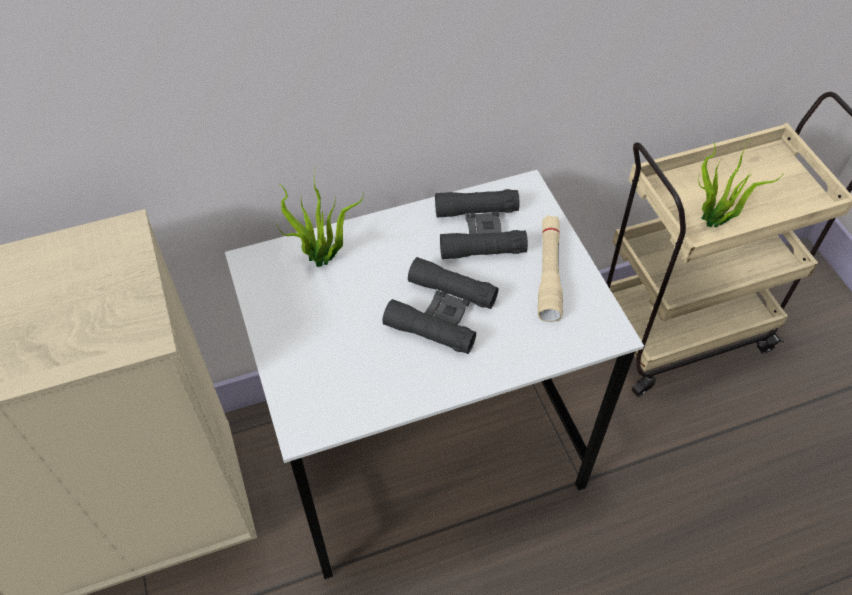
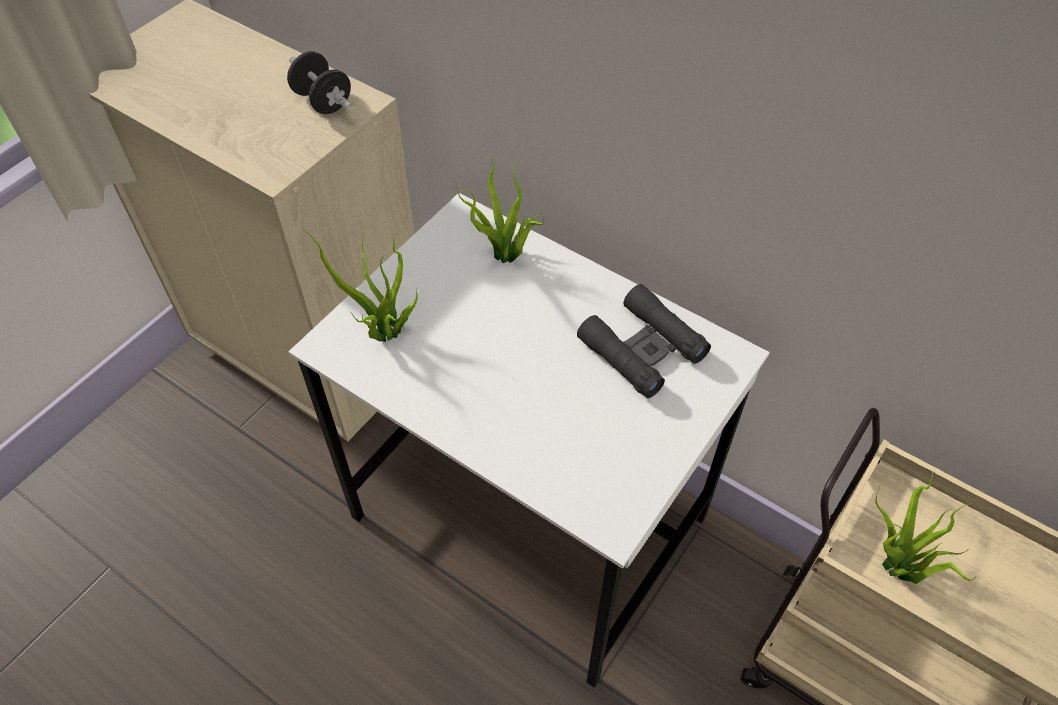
camera: 55 degrees right, 0 degrees up
black binoculars [382,257,499,354] -> none
beige flashlight [538,215,563,322] -> none
none -> black dumbbell [287,51,352,114]
none -> potted plant [300,226,418,342]

